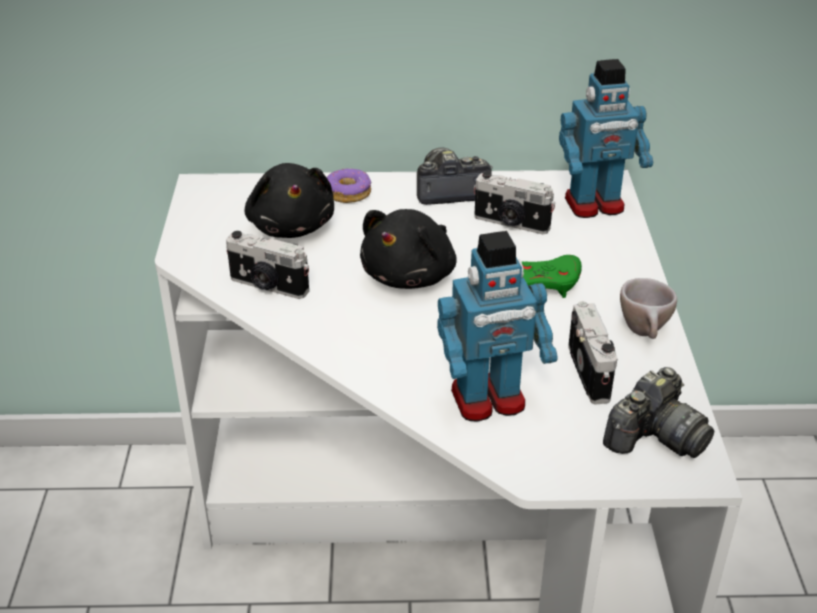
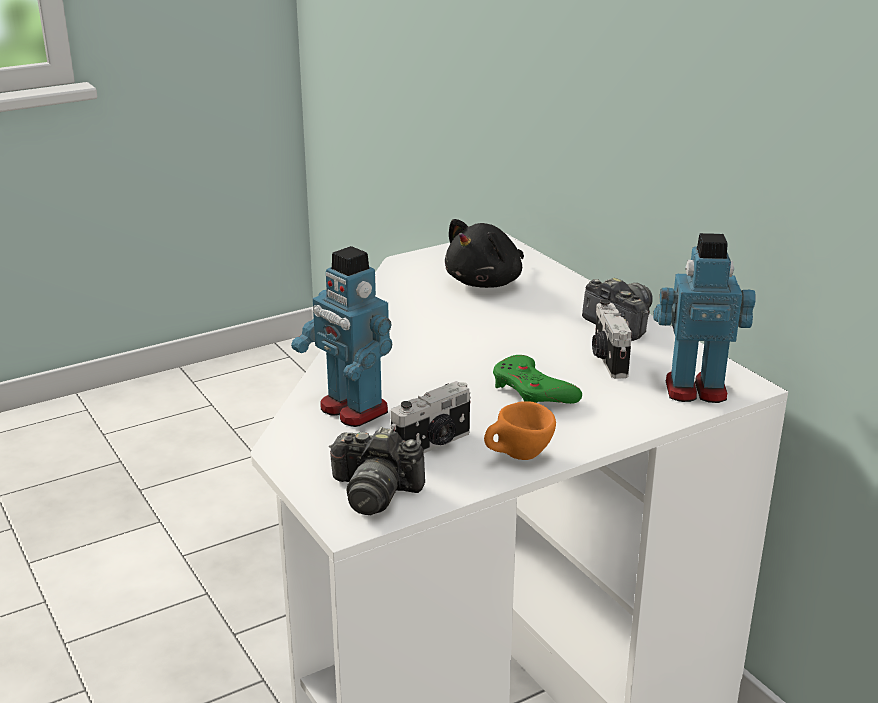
camera: 60 degrees right, 10 degrees down
camera [226,231,309,299] -> none
donut [326,168,371,203] -> none
black plush toy [360,209,457,289] -> none
toy robot [559,59,653,218] -> toy robot turned 135 degrees clockwise [653,233,756,403]
beige cup [620,278,677,339] -> orange cup [484,401,556,460]

